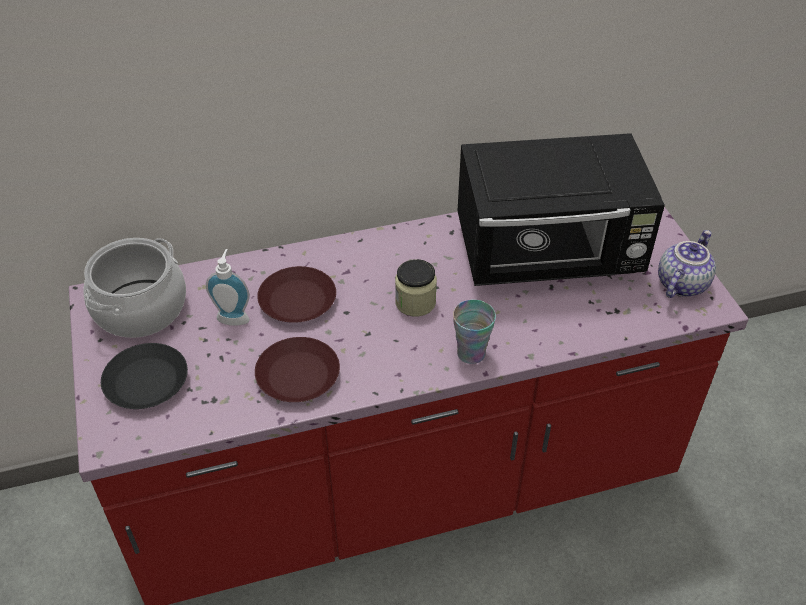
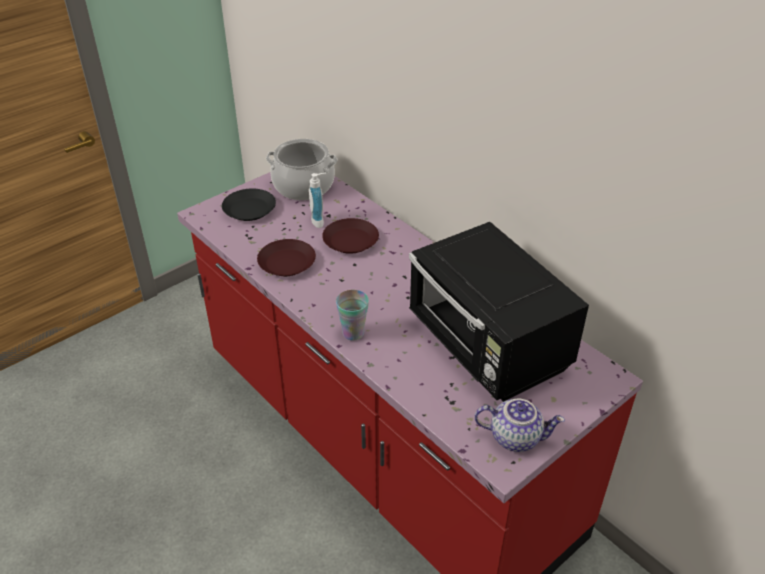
camera: 65 degrees right, 5 degrees down
jar [395,259,437,316] -> none

